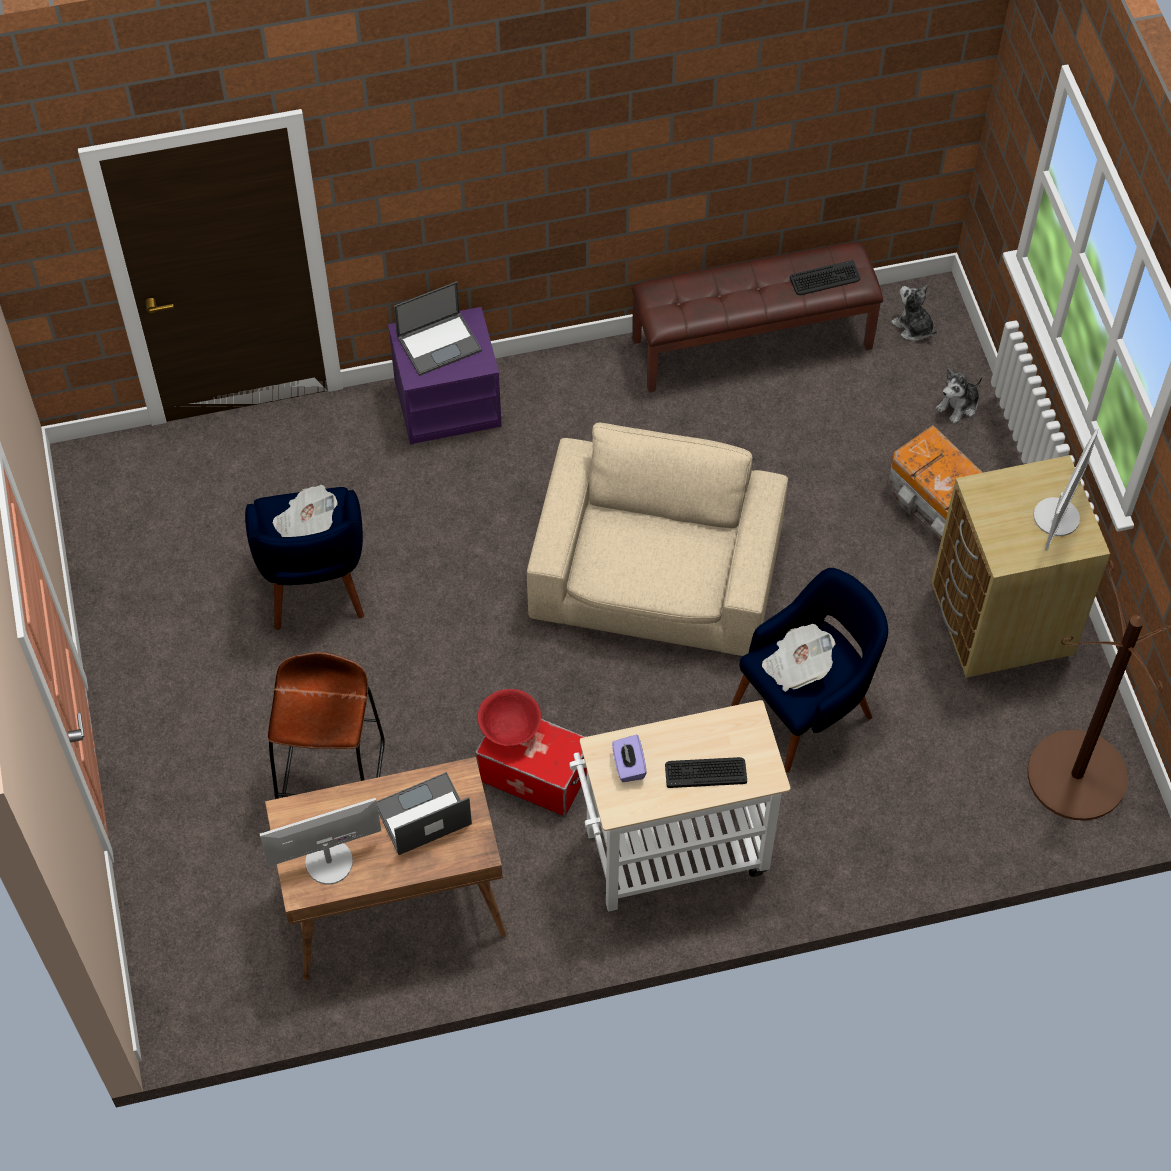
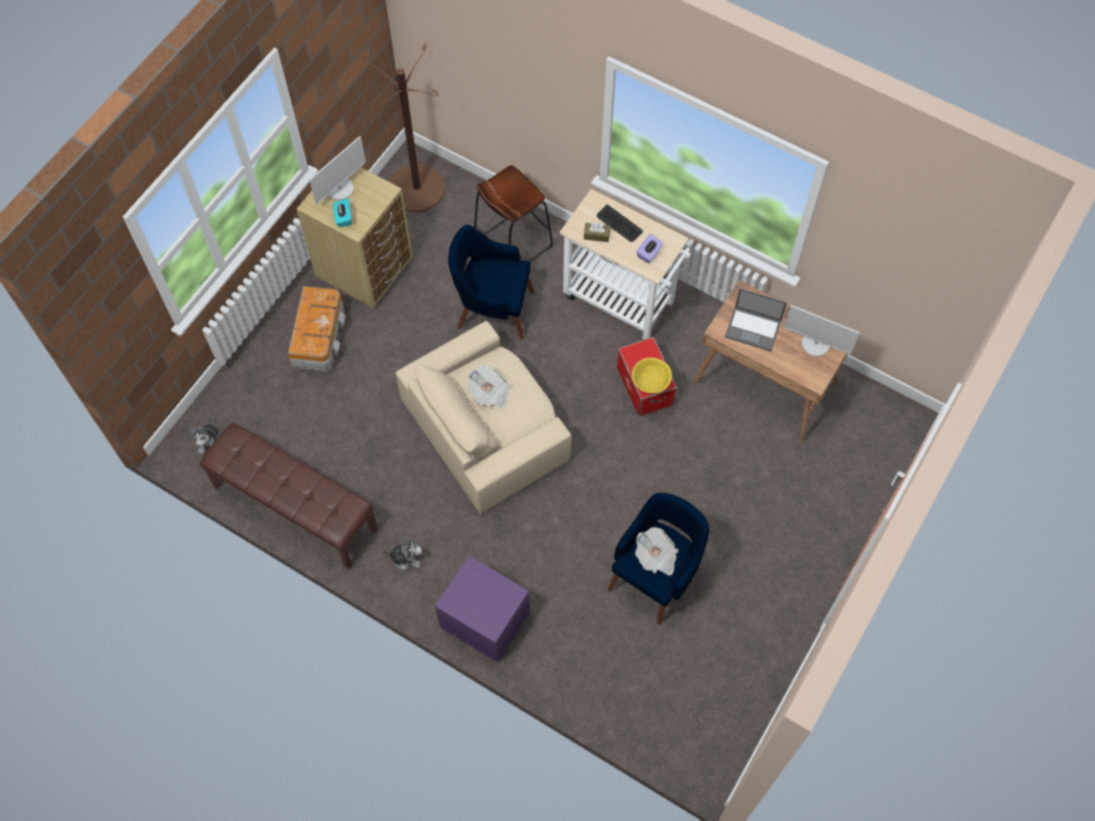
camera: 135 degrees left, 5 degrees up
brown stool [268,652,385,799] -> brown stool moved to [474,165,553,262]
laptop [394,282,482,376] -> none
red bowl [477,689,542,747] -> yellow bowl [632,357,672,393]
newspaper [762,624,836,692] -> newspaper moved to [468,365,510,409]
keyboard [790,260,860,295] -> none
plush toy [936,369,982,424] -> plush toy moved to [384,541,422,570]
monitor [1034,429,1099,551] -> monitor turned 150 degrees clockwise [309,136,366,205]
none -> turquoise tissue box [333,198,352,227]
none -> brown tissue box [584,222,610,242]

